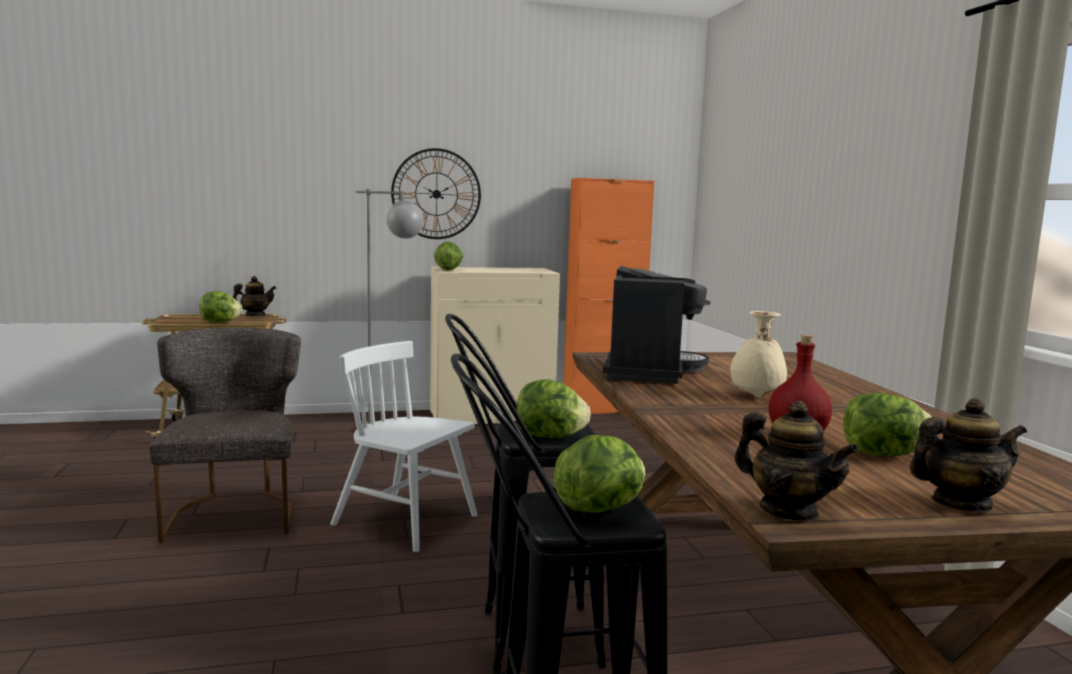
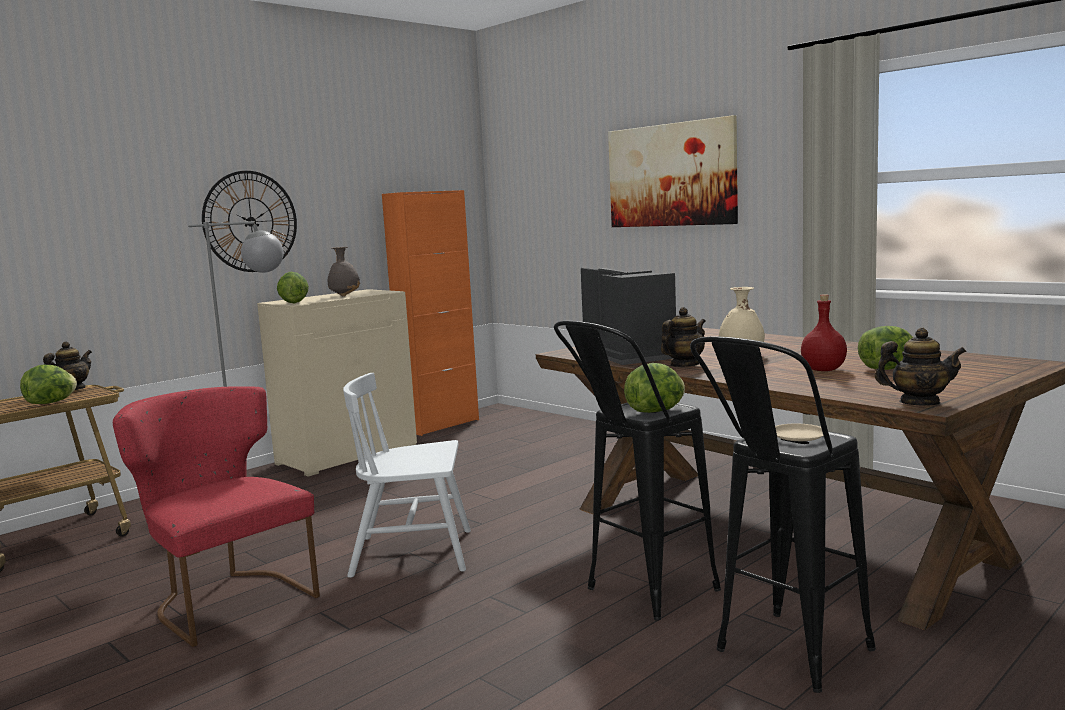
camera: 30 degrees left, 0 degrees up
grey chair [149,327,301,543] -> red chair [113,386,320,647]
lettuce [554,435,645,512] -> beige plate [775,423,823,441]
teapot [909,398,1027,512] -> teapot moved to [661,307,706,367]
none -> grey vase [327,247,360,296]
none -> picture [608,115,738,227]

